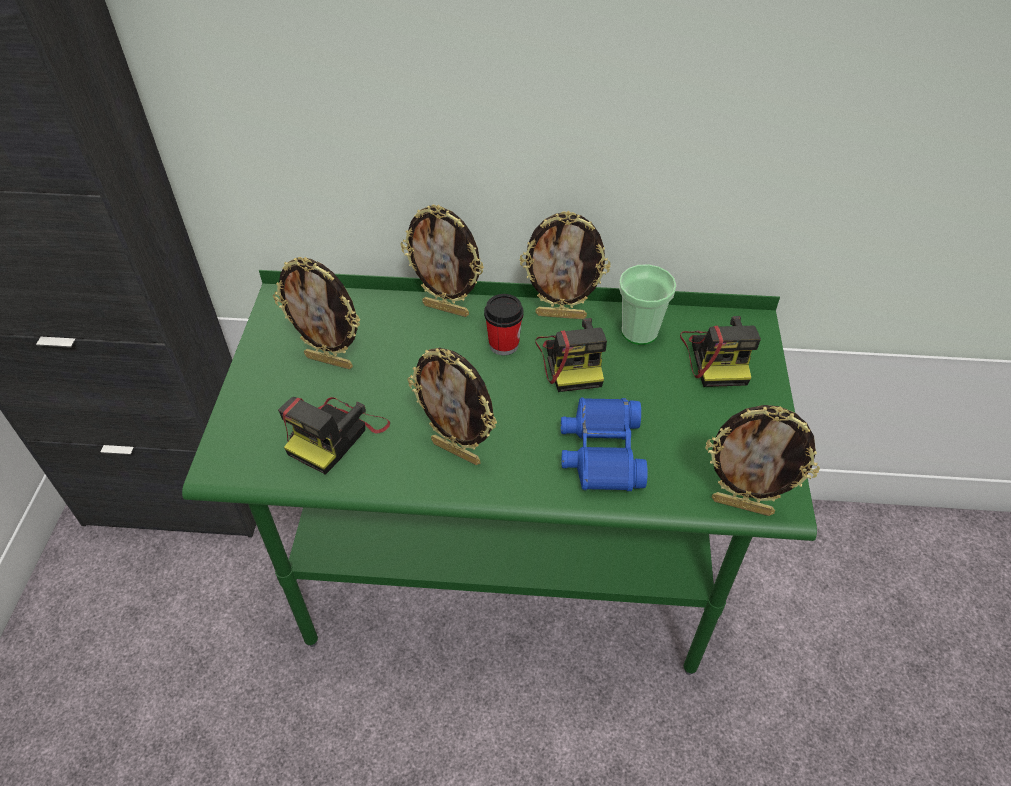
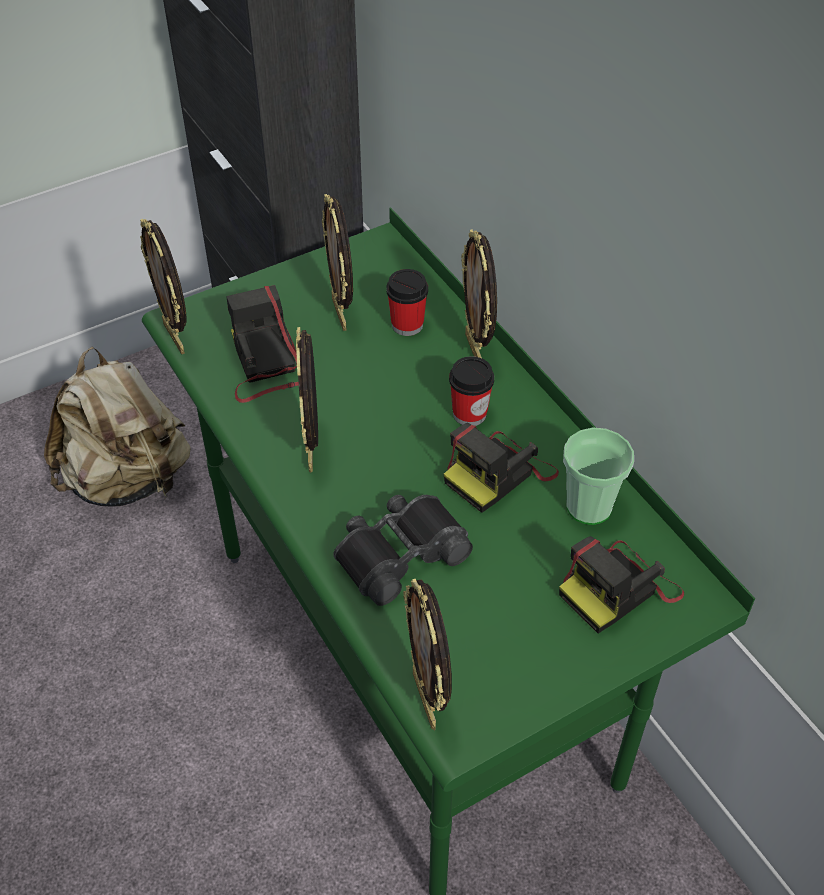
camera: 55 degrees right, 0 degrees up
camera [278,397,390,475] -> camera turned 75 degrees clockwise [226,285,299,403]
picture frame [520,211,610,319] -> picture frame moved to [140,219,187,354]
blue binoculars [561,398,648,491] -> black binoculars [333,495,473,606]
none -> beige backpack [44,347,191,507]
none -> cup [386,269,428,336]

